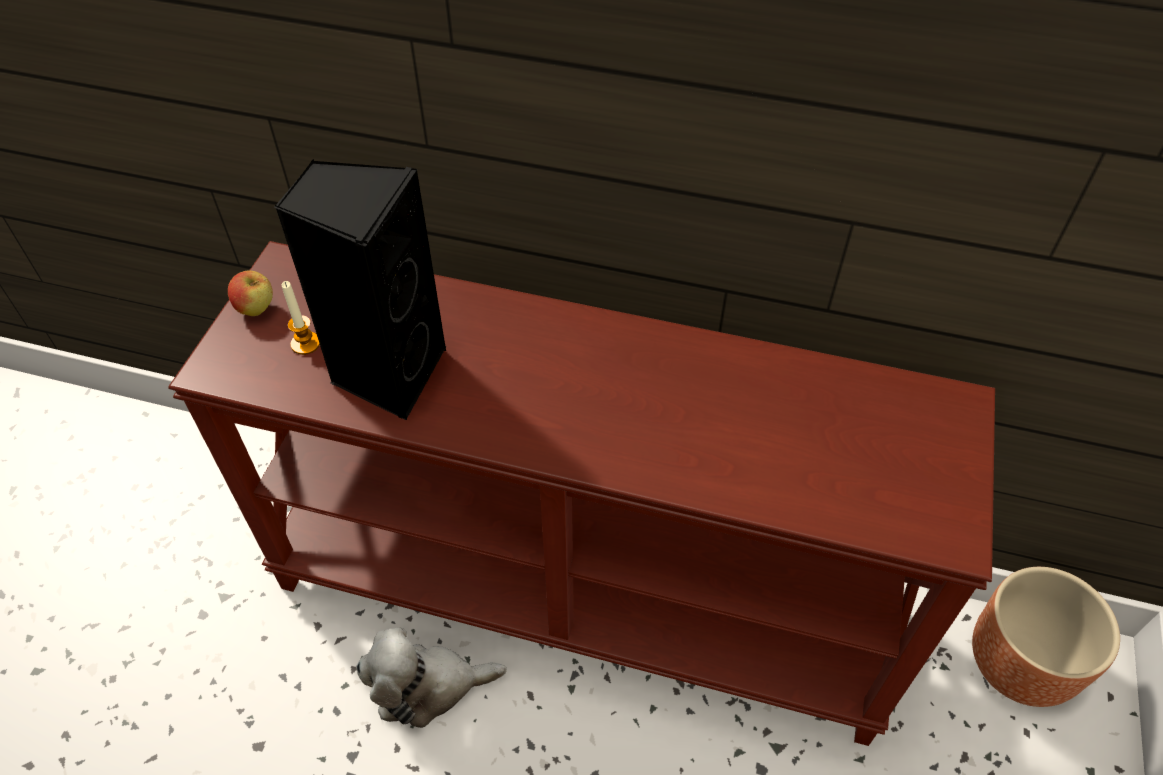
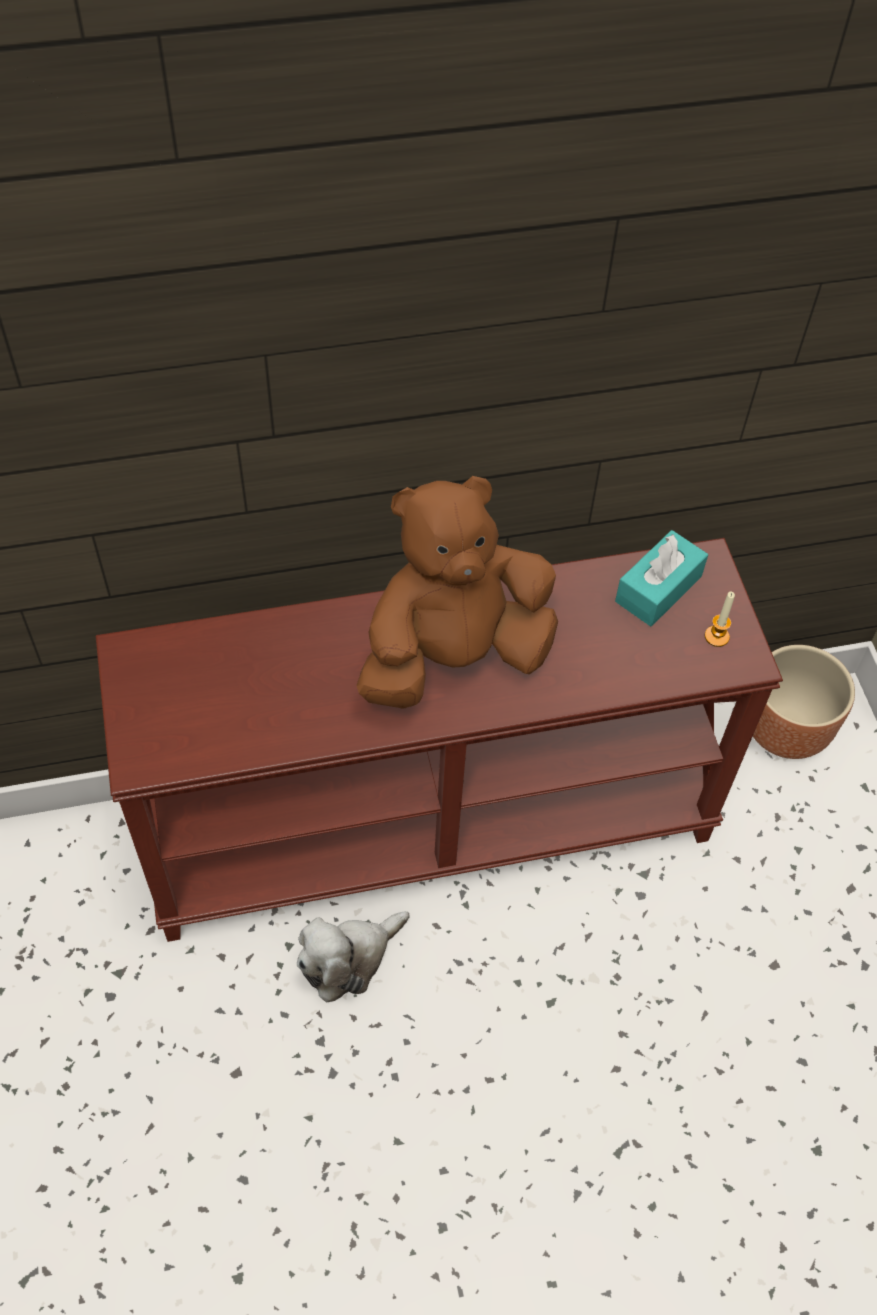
camera: 30 degrees left, 5 degrees up
apple [228,271,273,316] -> none
black speaker [274,159,447,420] -> none
candle [282,281,320,355] -> candle moved to [705,592,735,647]
none -> brown plush toy [357,476,558,709]
none -> turquoise tissue box [615,530,708,626]

